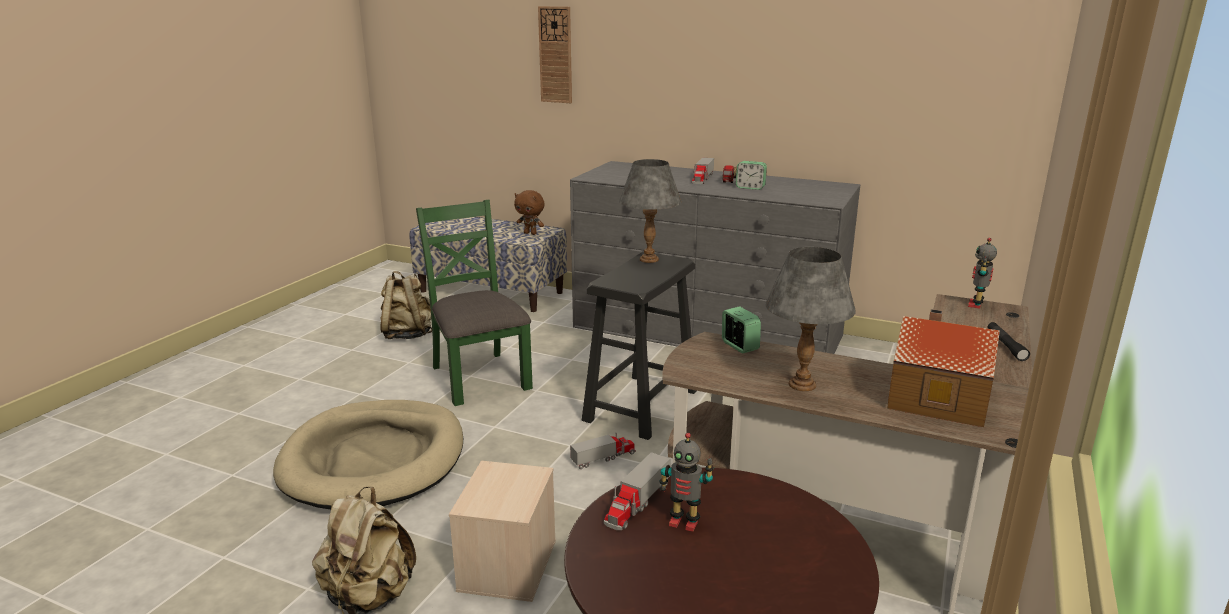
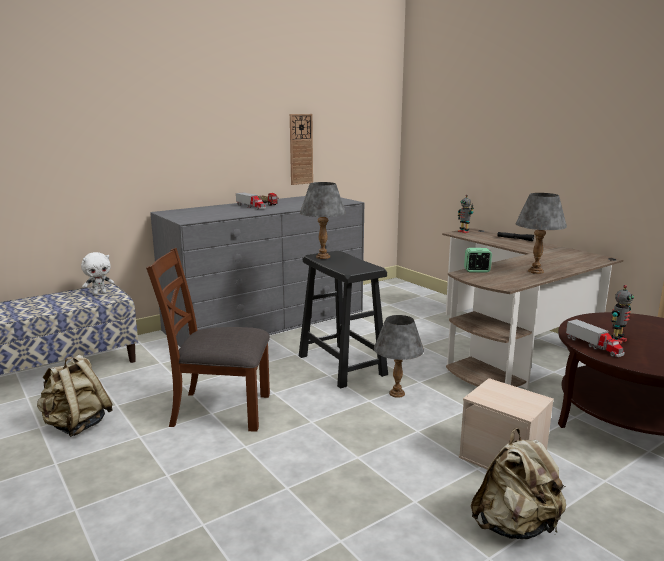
camera: 60 degrees left, 5 degrees down
beige dog bed [273,400,463,509] -> none
green chair [416,199,533,406] -> brown chair [146,248,270,432]
brown plush toy [514,190,545,235] -> white plush toy [81,252,114,295]
wall clock [538,6,572,103] -> wall clock moved to [290,114,313,185]
toy truck [570,432,636,469] -> grey table lamp [374,315,424,398]
alarm clock [736,161,767,190] -> none
toy house [887,309,1000,427] -> none

